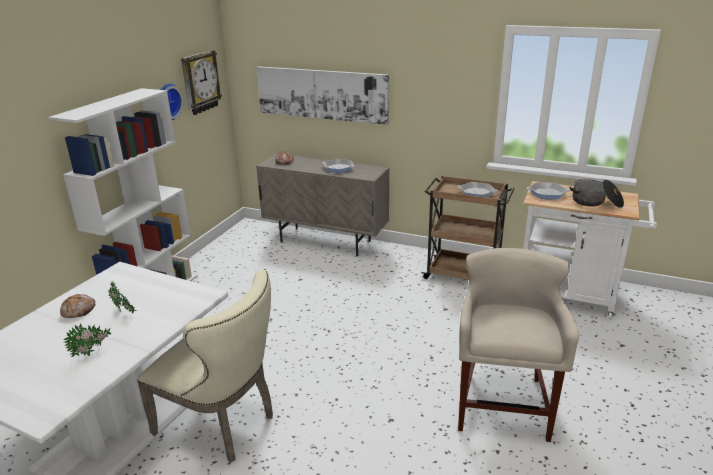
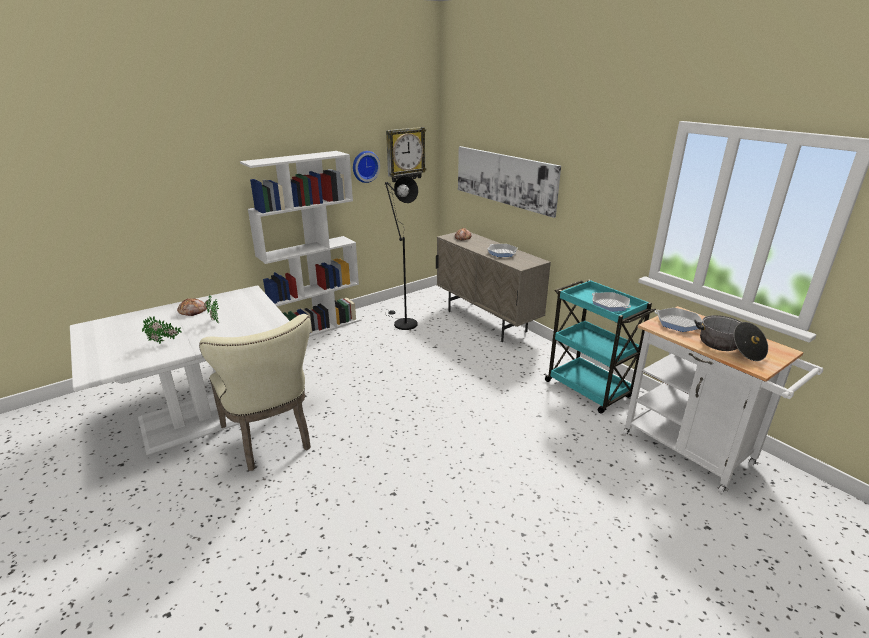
camera: 30 degrees right, 0 degrees up
brown cart [421,175,514,280] -> turquoise cart [544,279,656,414]
beige stool [458,248,579,442] -> none
none -> black floor lamp [384,176,418,330]

